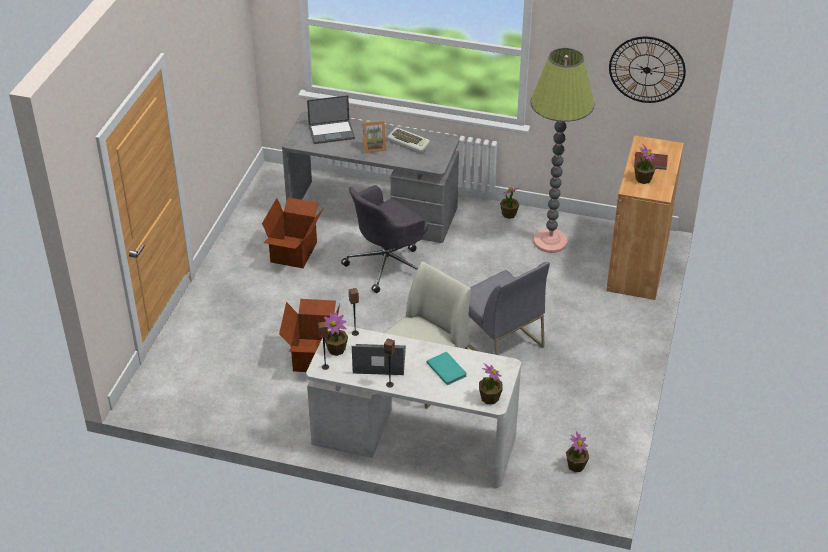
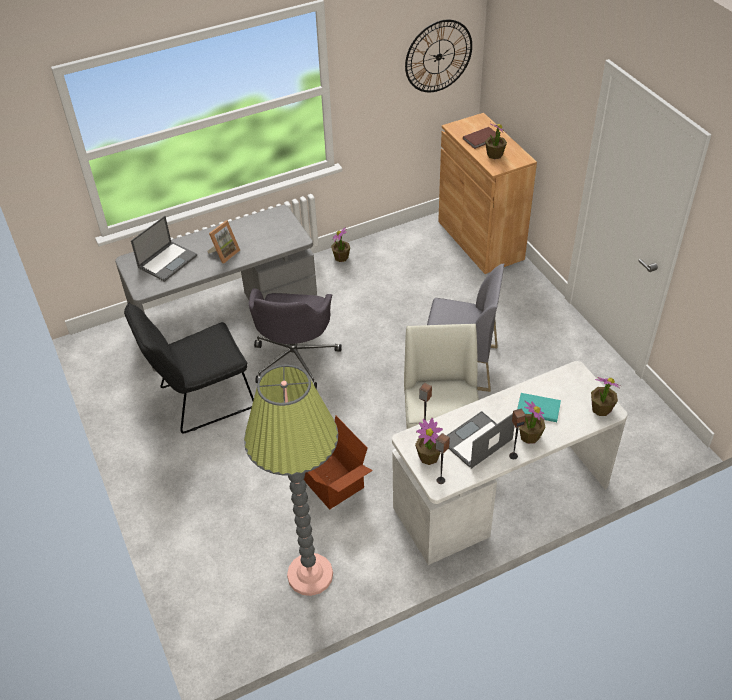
camera: 40 degrees left, 5 degrees up
cardboard box [262,197,324,269] -> black chair [124,302,254,434]
keyboard [387,127,430,154] -> none
floor lamp [531,48,595,253] -> floor lamp moved to [244,365,338,596]
potted plant [566,431,589,472] -> potted plant moved to [519,401,546,444]

